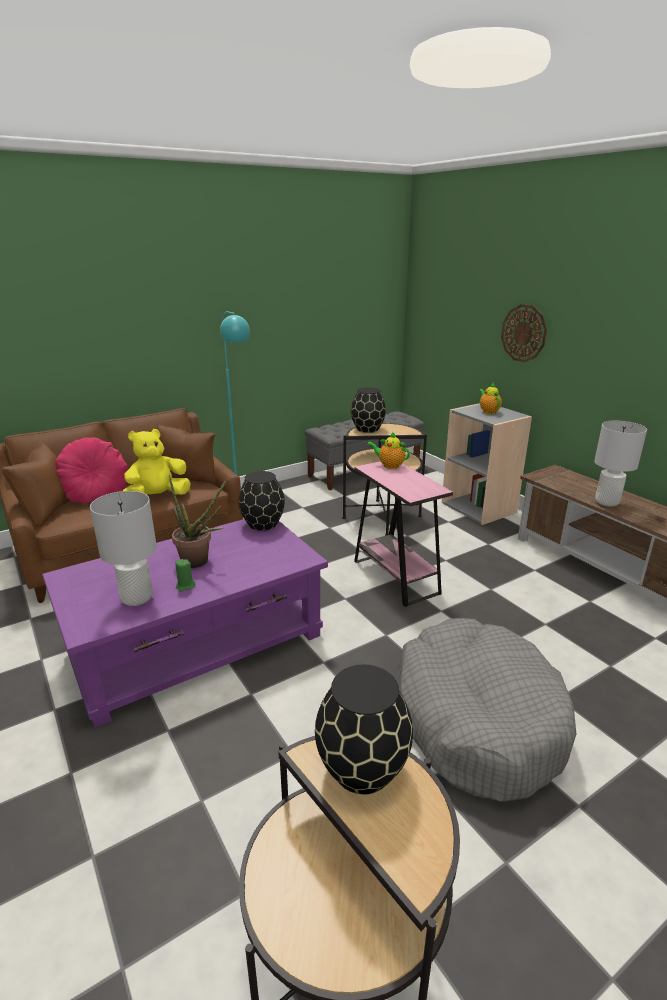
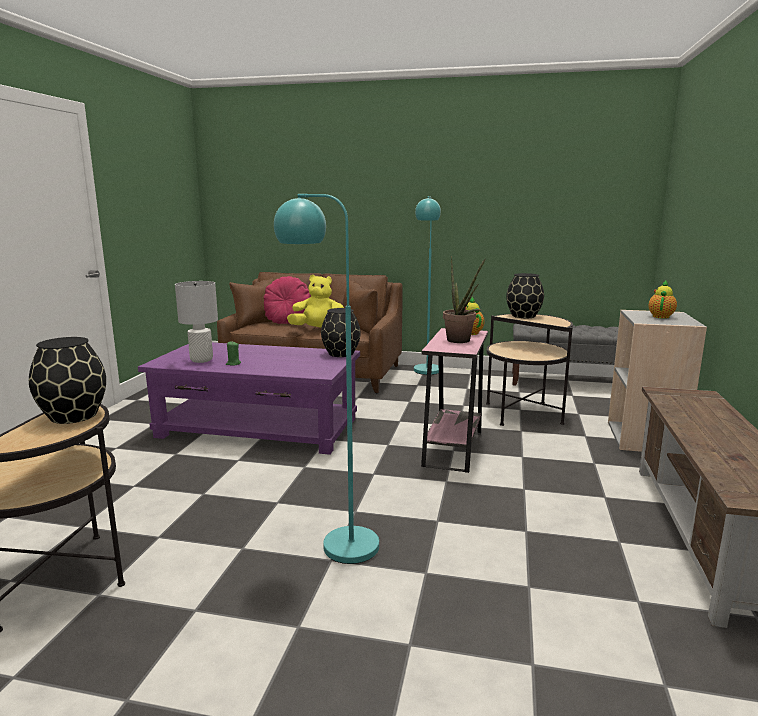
camera: 45 degrees right, 10 degrees down
potted plant [169,475,227,568] -> potted plant moved to [443,256,486,343]
grey dog bed [398,618,576,802] -> turquoise floor lamp [274,194,379,564]
wall clock [501,304,547,362] -> none
grey table lamp [594,421,647,507] -> none

